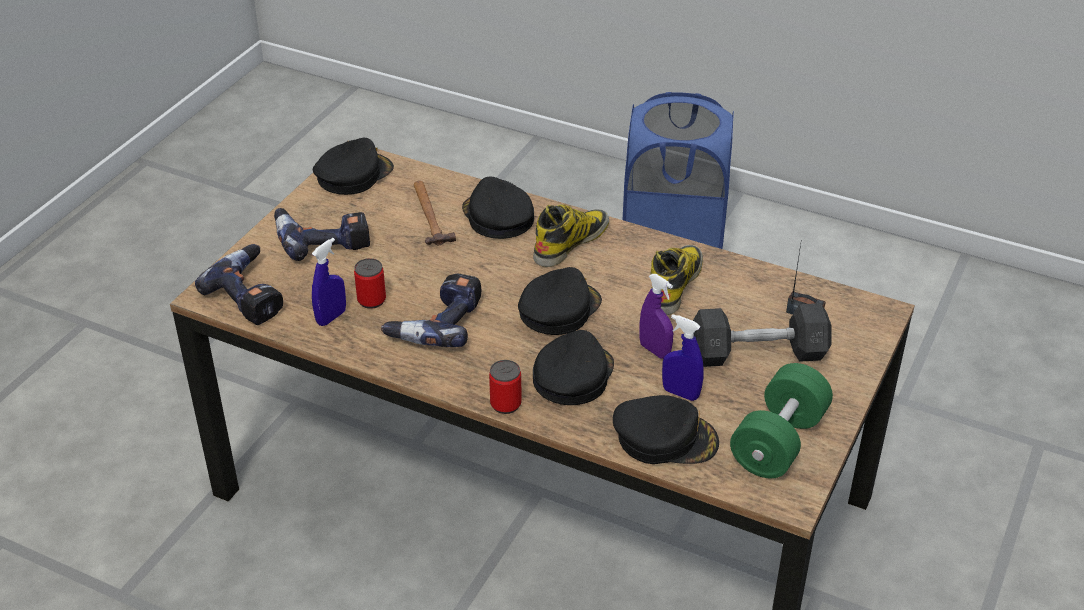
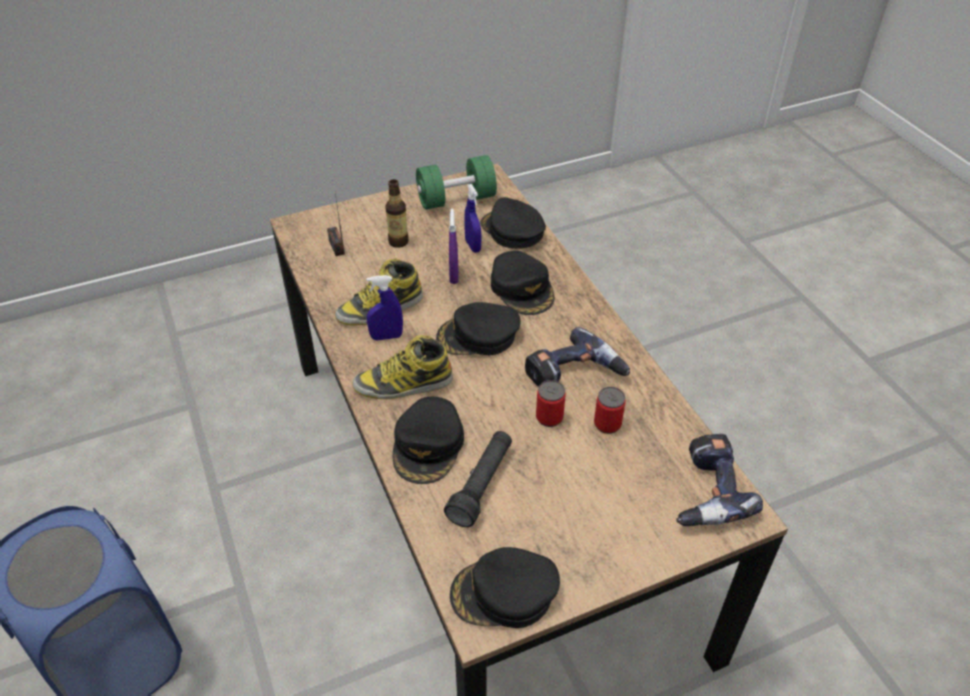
camera: 140 degrees left, 5 degrees up
power drill [274,208,370,261] -> none
blue spray bottle [312,238,346,326] -> blue spray bottle moved to [366,275,403,341]
hammer [414,181,456,245] -> black flashlight [444,431,512,527]
can [489,360,522,414] -> can moved to [536,380,566,427]
black cap [533,330,614,405] -> black cap turned 90 degrees counterclockwise [491,251,554,315]
grey dumbbell [693,303,832,367] -> bottle [385,179,409,248]

